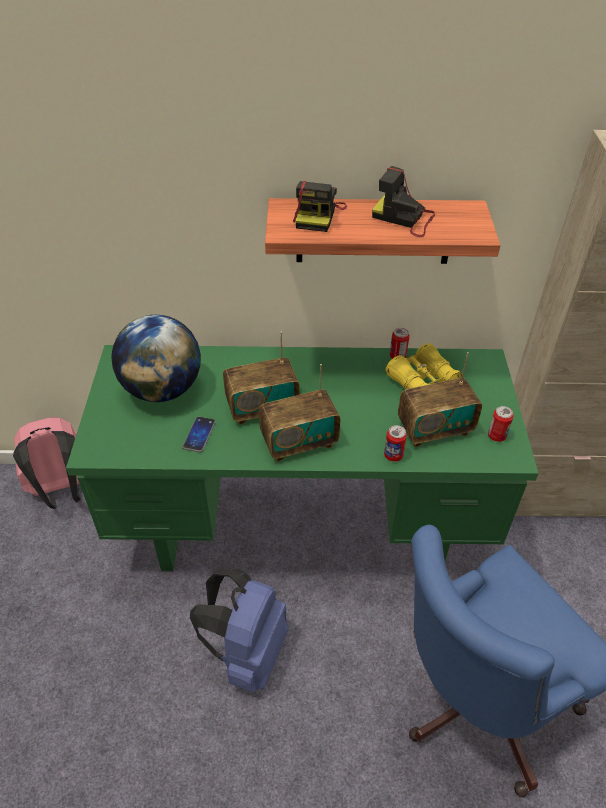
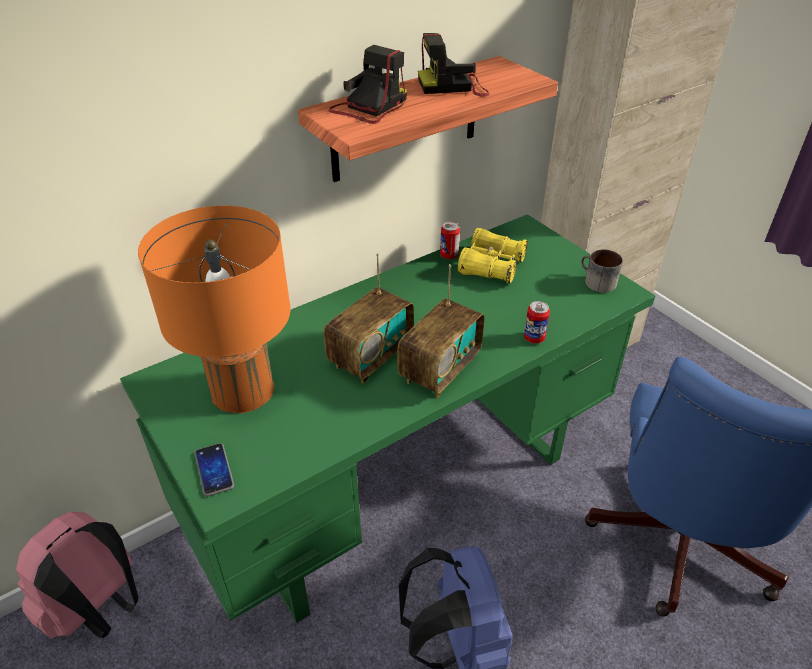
camera: 35 degrees left, 5 degrees down
globe [111,315,201,402] -> orange table lamp [138,206,291,413]
phone [182,416,216,452] -> phone moved to [195,443,234,496]
camera [293,181,347,232] -> camera turned 120 degrees counterclockwise [328,45,407,124]
radio [398,352,482,447] -> none
can [488,406,514,442] -> mug [581,249,623,293]

